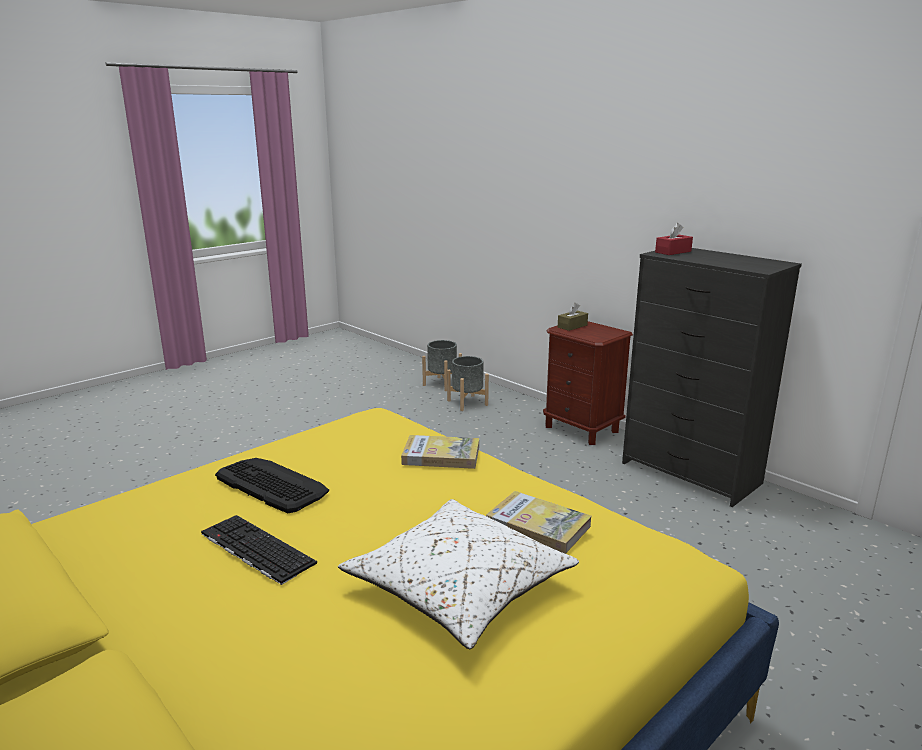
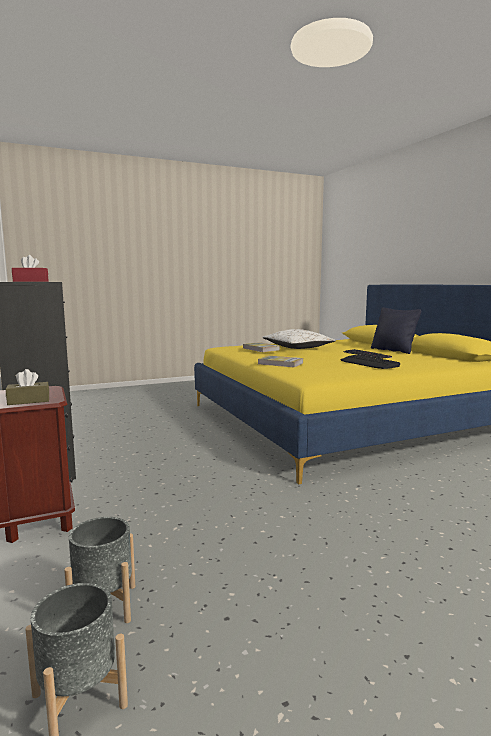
camera: 160 degrees left, 10 degrees down
none -> black pillow [371,307,421,354]

